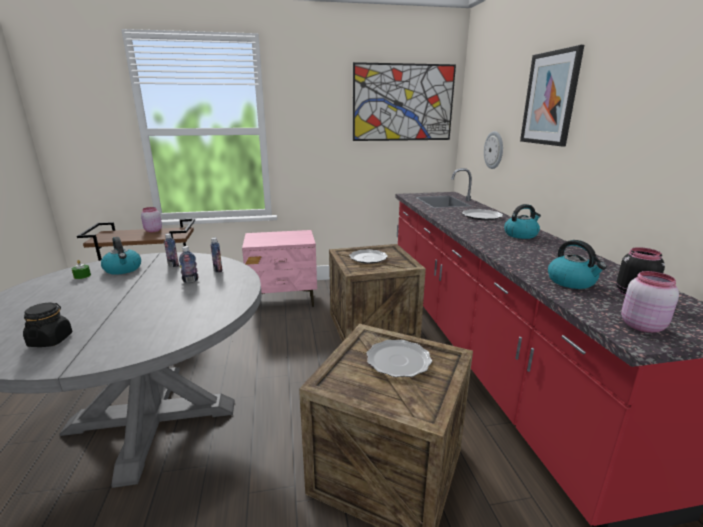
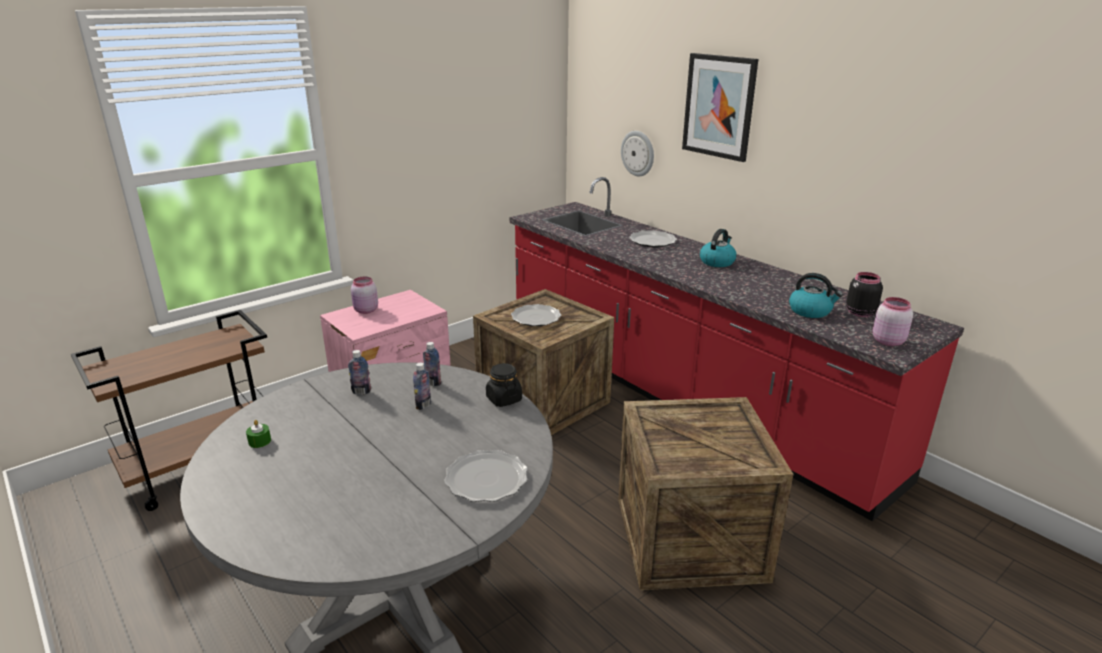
camera: 30 degrees left, 5 degrees up
black jar [23,303,73,347] -> black jar moved to [486,363,522,407]
kettle [101,237,141,275] -> none
pink jar [141,207,162,232] -> pink jar moved to [351,277,378,314]
picture [353,62,456,141] -> none
plate [366,340,432,377] -> plate moved to [444,450,528,502]

